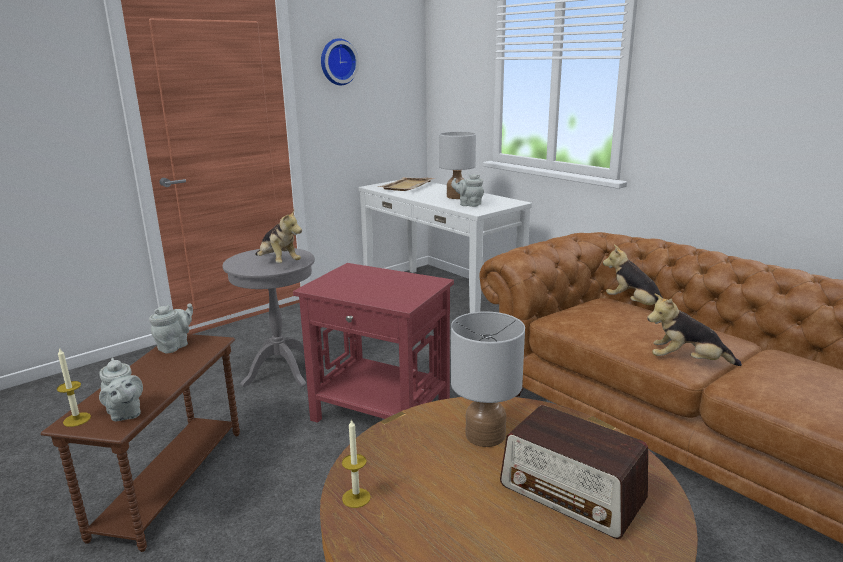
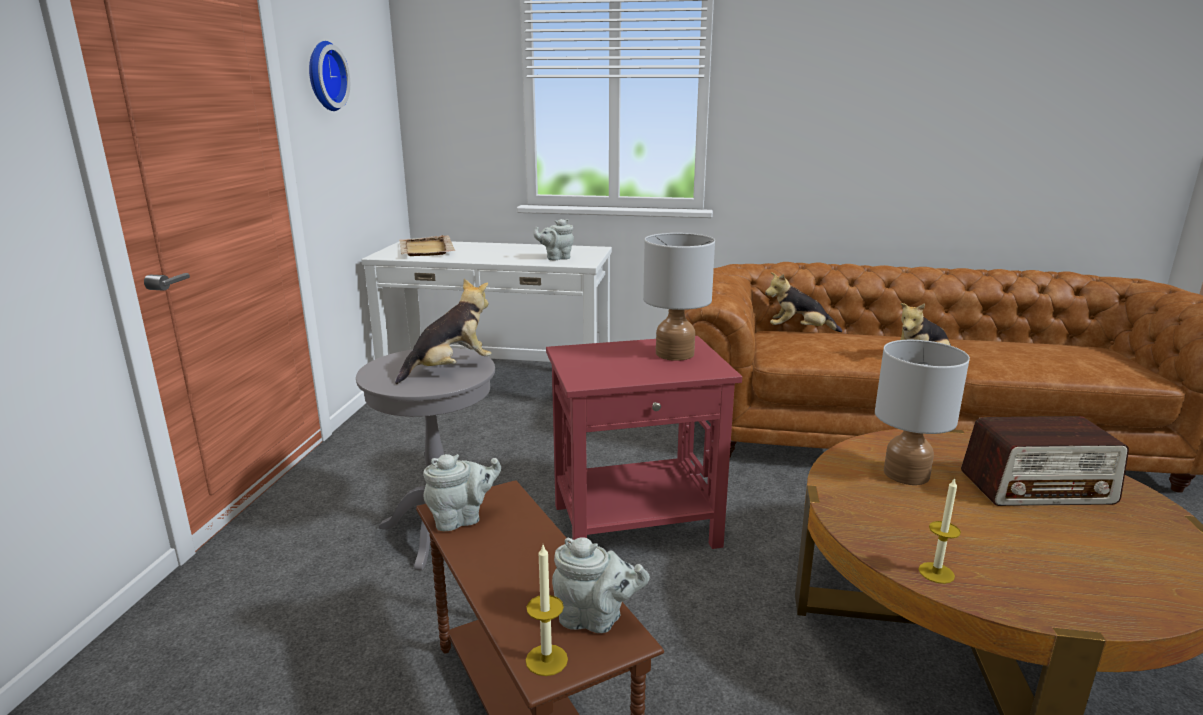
camera: 40 degrees left, 0 degrees up
grey teapot [149,304,193,354] -> grey teapot turned 75 degrees clockwise [423,454,501,531]
plush toy [255,210,302,263] -> plush toy turned 45 degrees counterclockwise [395,279,491,384]
grey table lamp [439,131,476,199] -> grey table lamp moved to [643,233,715,361]

